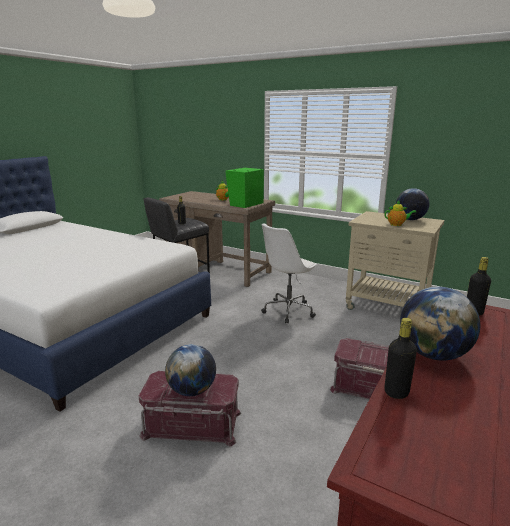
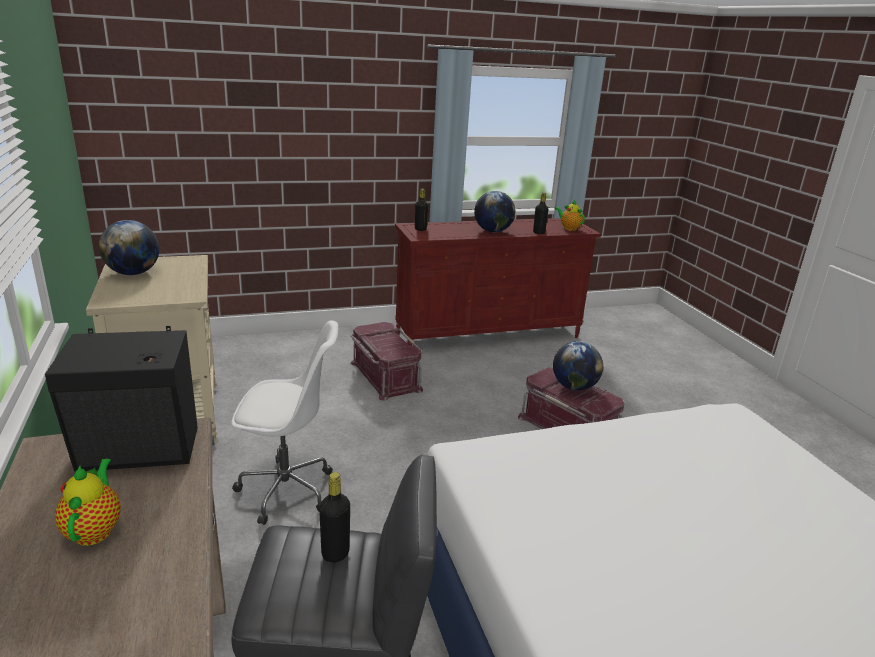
camera: 140 degrees left, 5 degrees up
green speaker [226,168,264,208] -> black speaker [45,326,198,472]
teapot [384,200,416,226] -> teapot moved to [554,200,585,231]

